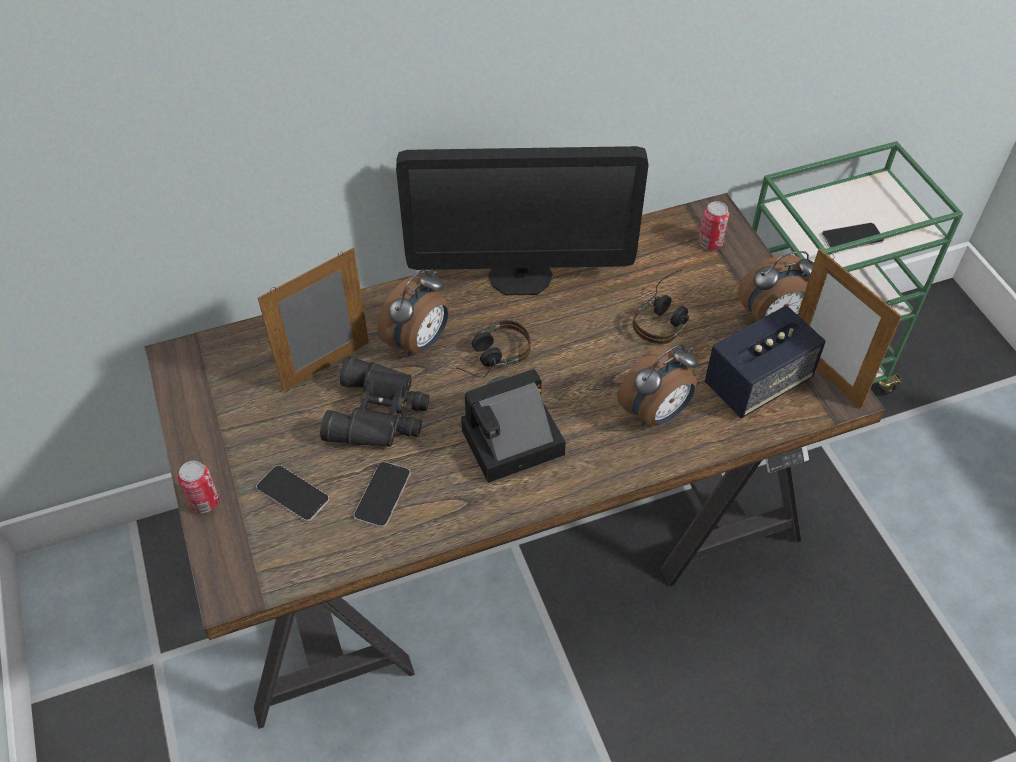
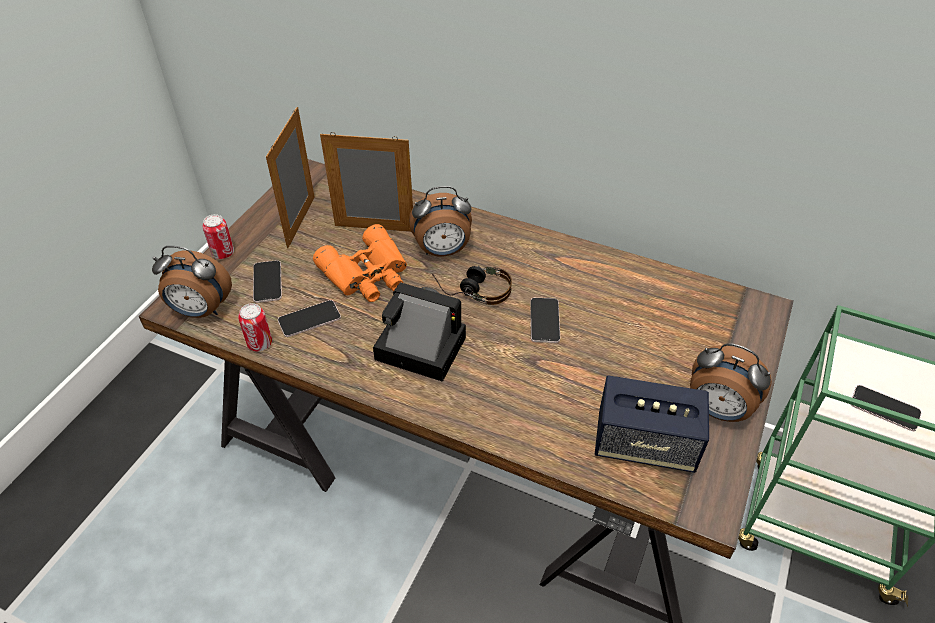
camera: 45 degrees right, 5 degrees down
black binoculars [320,356,429,447] -> orange binoculars [313,224,407,302]
monitor [396,146,649,295] -> none
alarm clock [617,344,698,426] -> alarm clock moved to [152,246,232,318]
headphones [632,270,689,344] -> none
can [698,201,729,250] -> can moved to [238,303,272,351]
picture frame [798,248,902,409] -> picture frame moved to [266,107,315,248]
none -> phone [530,298,560,343]

